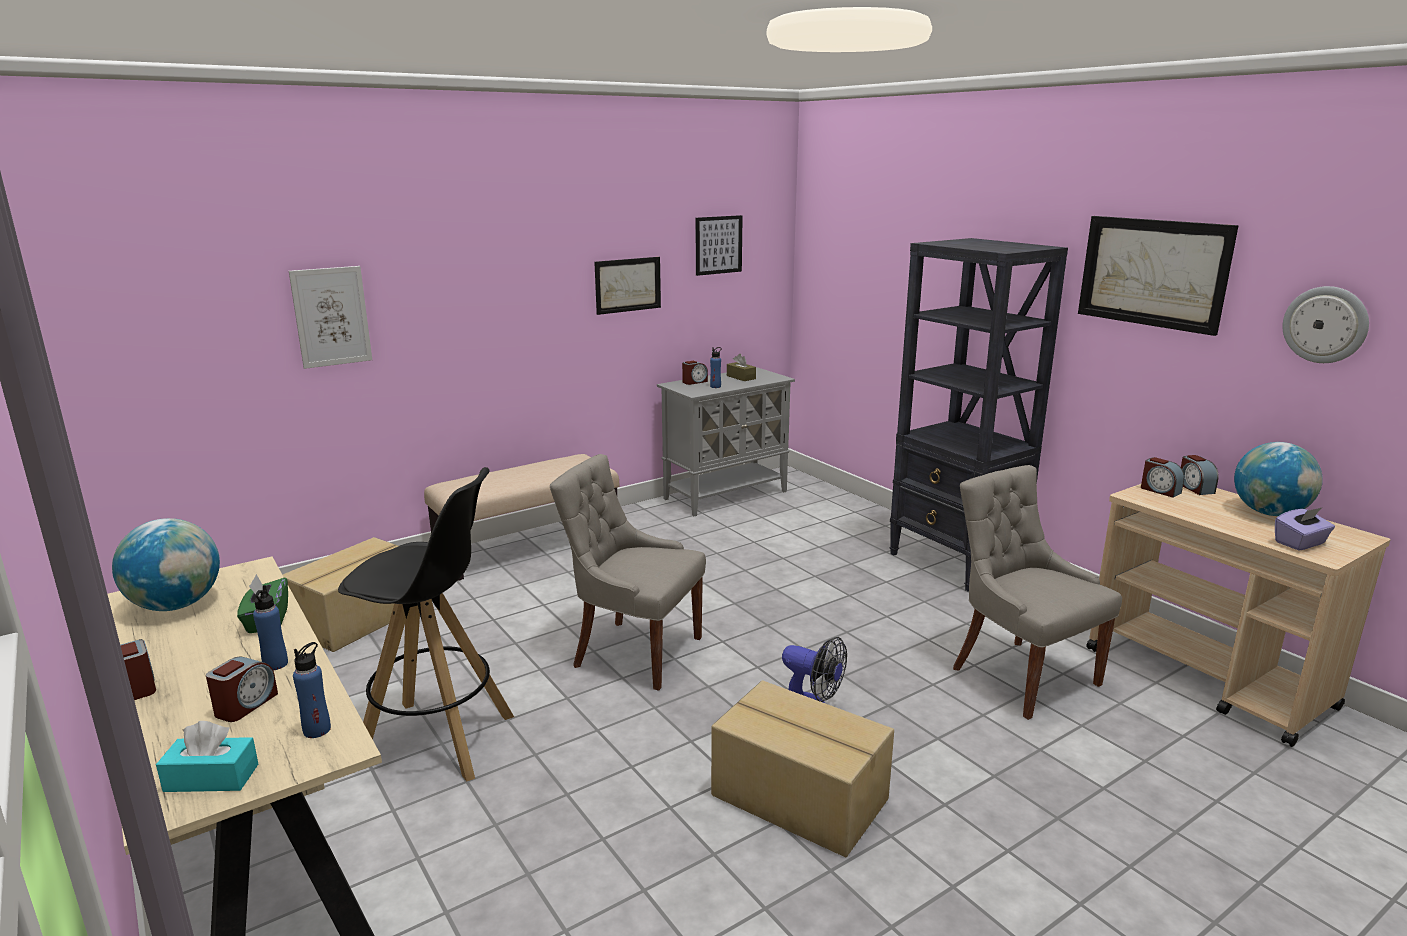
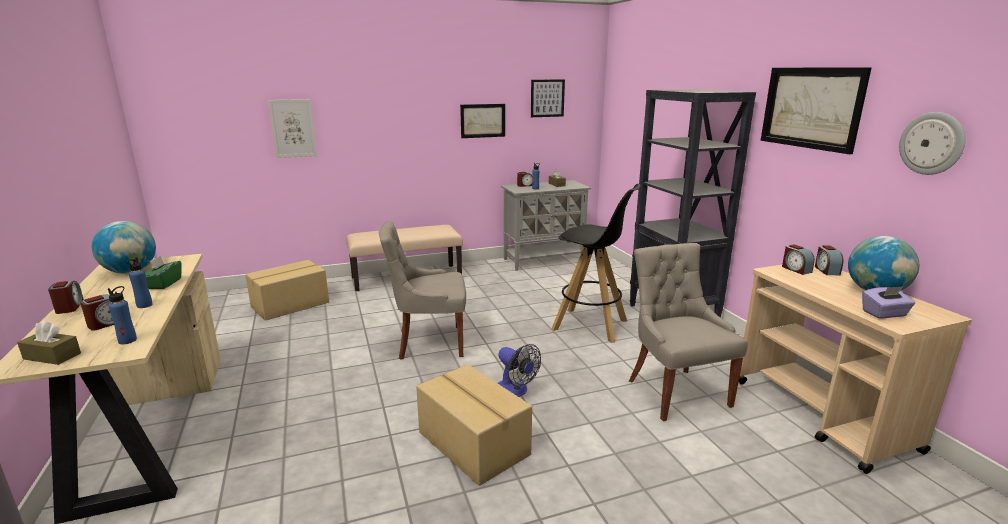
camera: 15 degrees right, 0 degrees up
turquoise tissue box [156,721,258,792] -> brown tissue box [17,321,81,365]
black stool [338,467,514,781] -> black stool moved to [551,184,641,343]
grey chair [550,454,706,691] -> grey chair turned 45 degrees counterclockwise [378,221,466,360]

